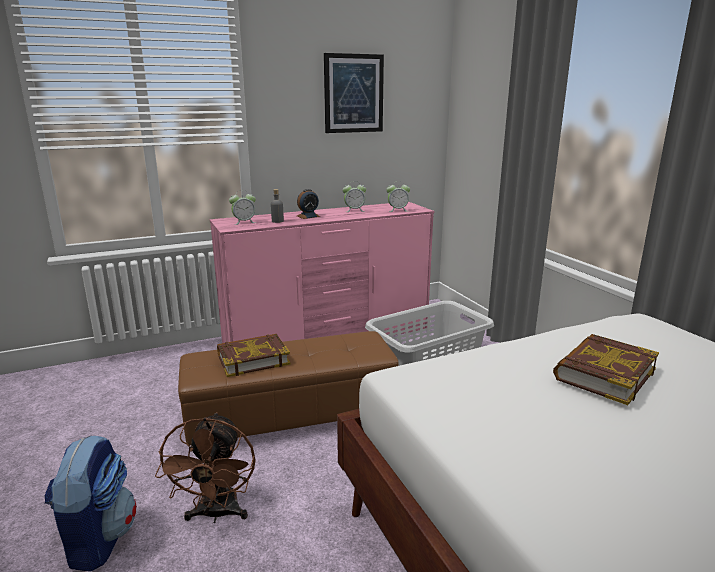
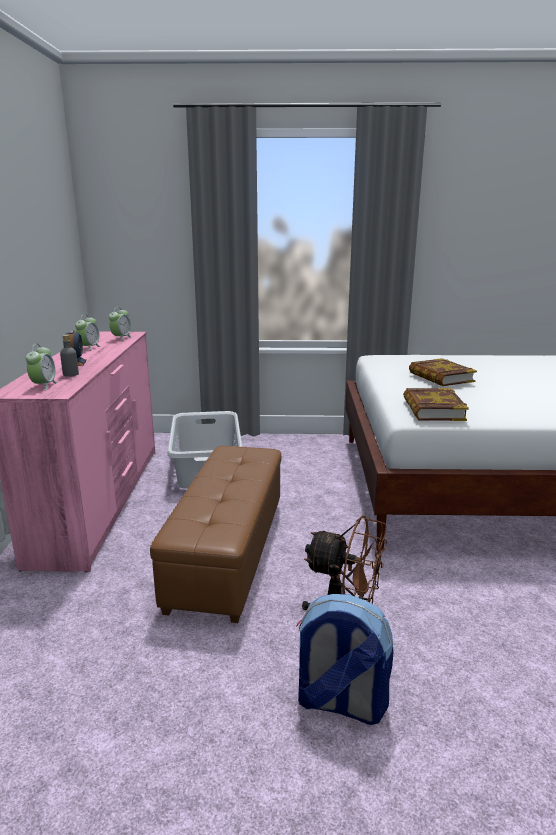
camera: 65 degrees left, 0 degrees up
book [217,334,291,377] -> book moved to [403,388,469,421]
picture [324,53,384,133] -> none

